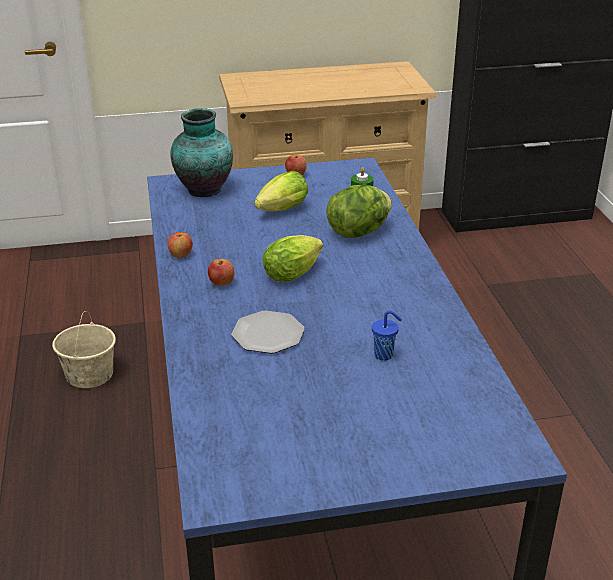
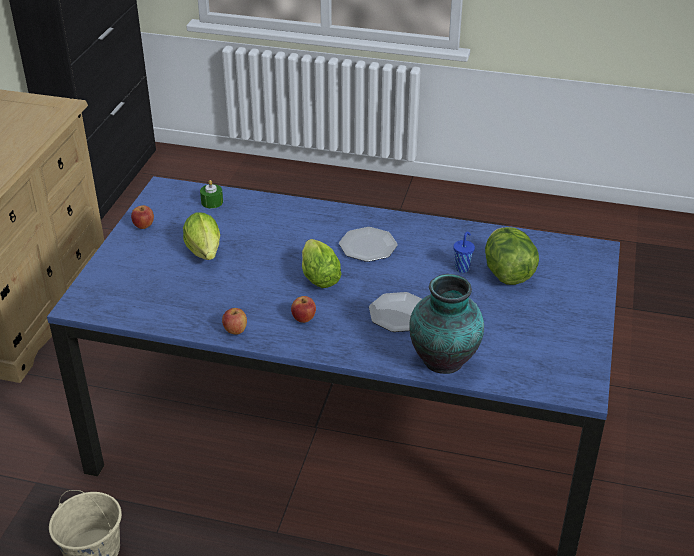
camera: 65 degrees left, 5 degrees up
vase [170,108,233,197] -> vase moved to [409,274,484,374]
lettuce [326,184,392,238] -> lettuce moved to [485,227,539,285]
none -> plate [339,227,398,262]

